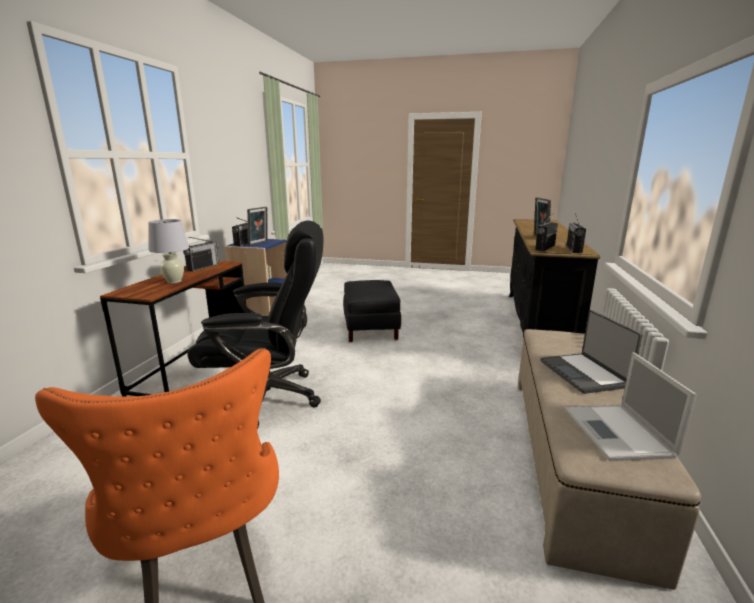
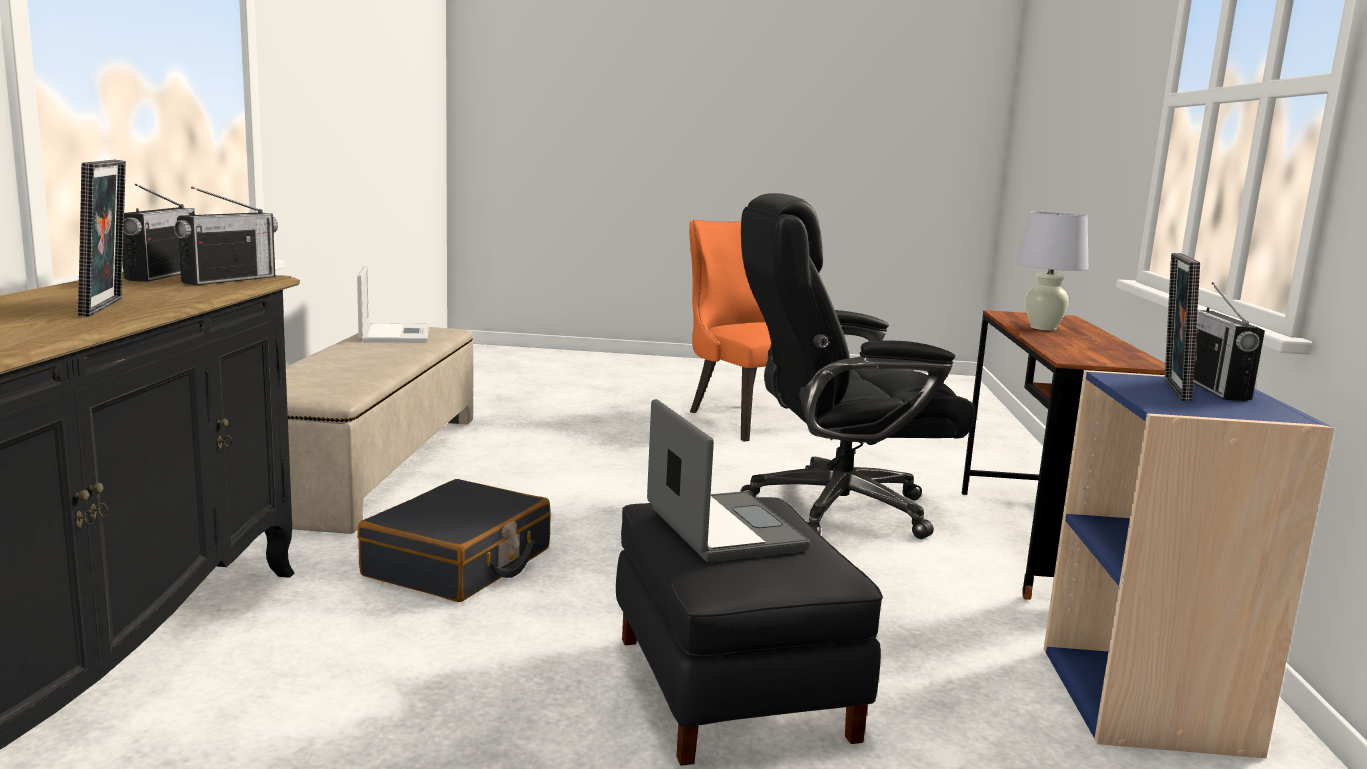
camera: 170 degrees right, 5 degrees down
radio [183,237,219,272] -> none
laptop [541,310,643,394] -> laptop moved to [647,399,810,562]
none -> black suitcase [357,479,551,602]

